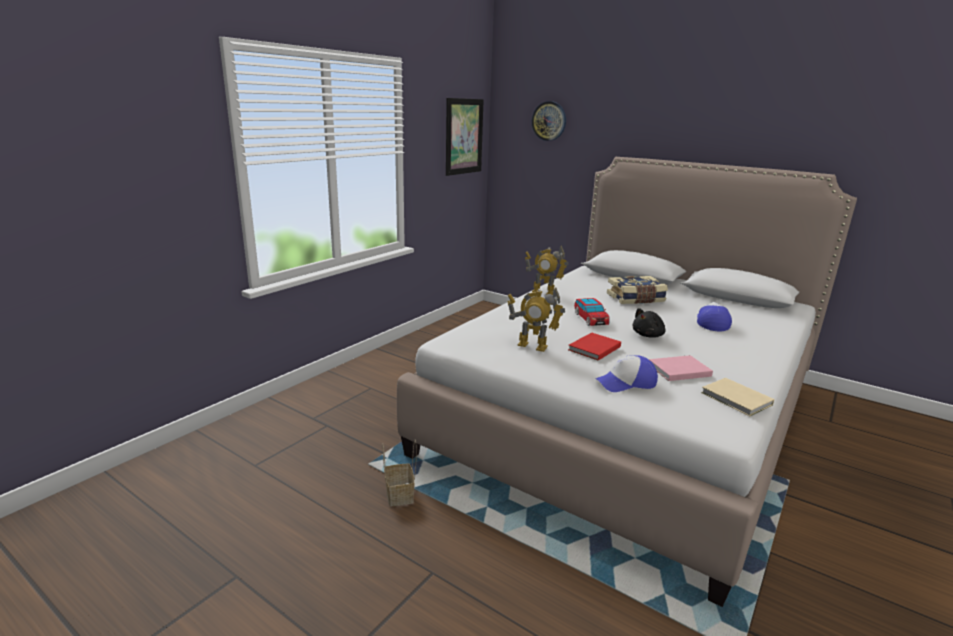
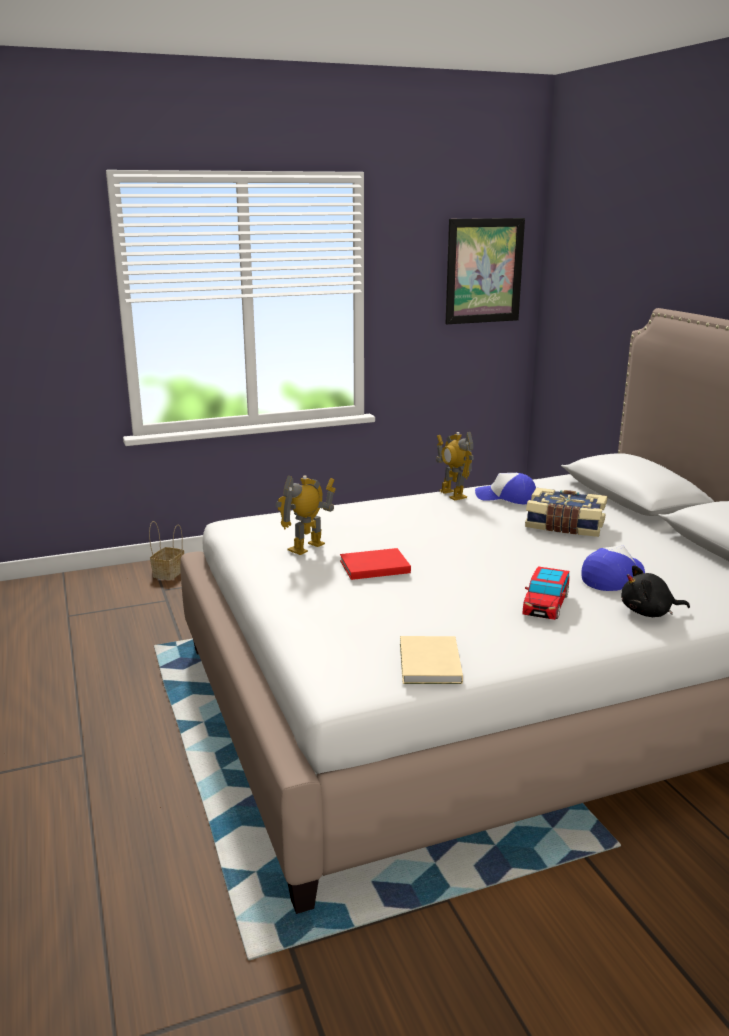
camera: 35 degrees right, 0 degrees up
basket [382,440,417,506] -> basket moved to [149,521,184,580]
toy robot [508,288,565,352] -> toy robot turned 75 degrees clockwise [275,475,336,555]
wall clock [532,101,566,141] -> none
toy car [574,298,610,326] -> toy car moved to [523,566,570,620]
cap [596,355,658,392] -> cap moved to [475,473,536,504]
black plush toy [633,308,666,338] -> black plush toy moved to [621,565,690,617]
pink book [649,355,713,381] -> none

